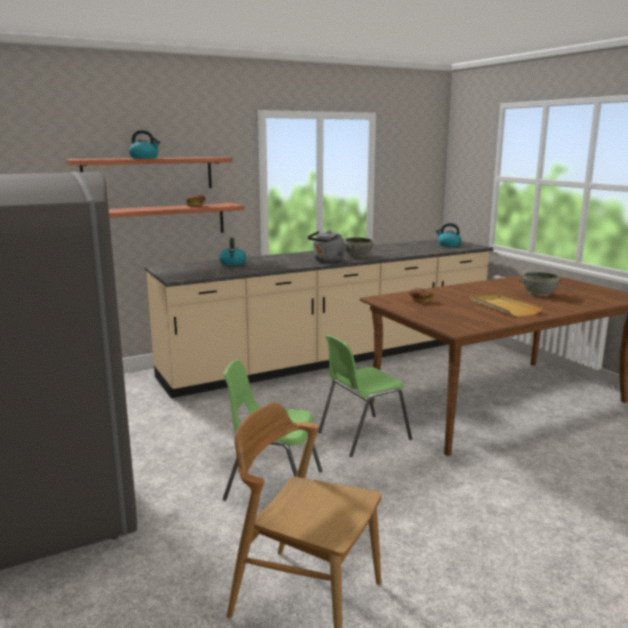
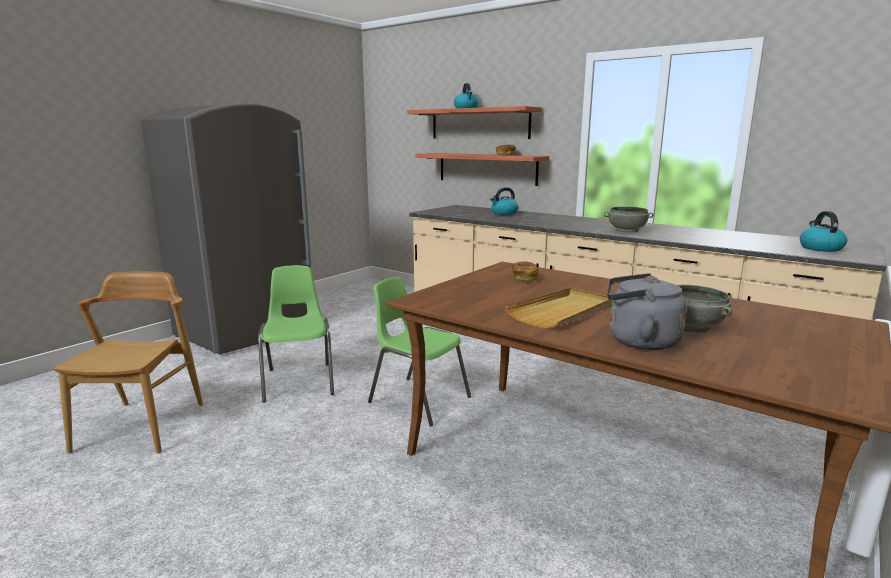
camera: 65 degrees right, 0 degrees up
grey kettle [307,230,346,262] -> grey kettle moved to [607,273,687,350]

